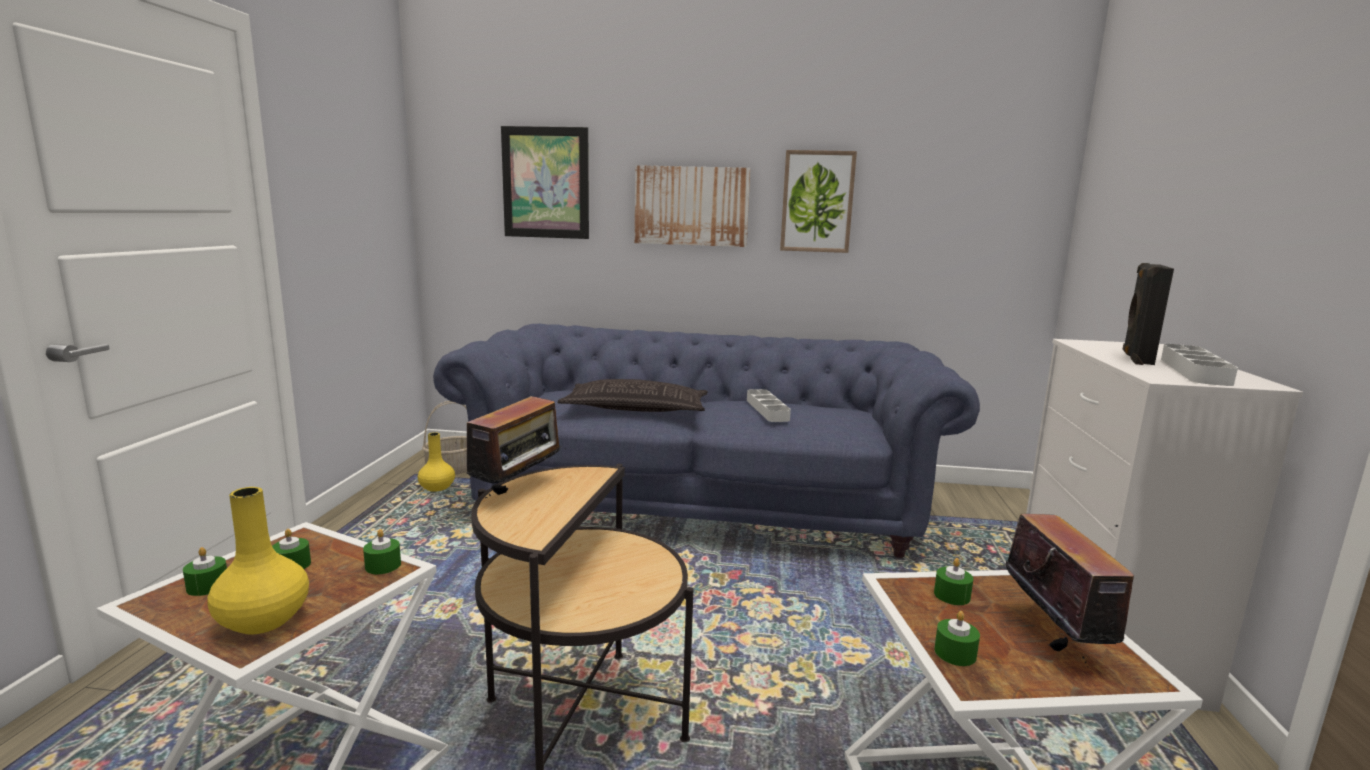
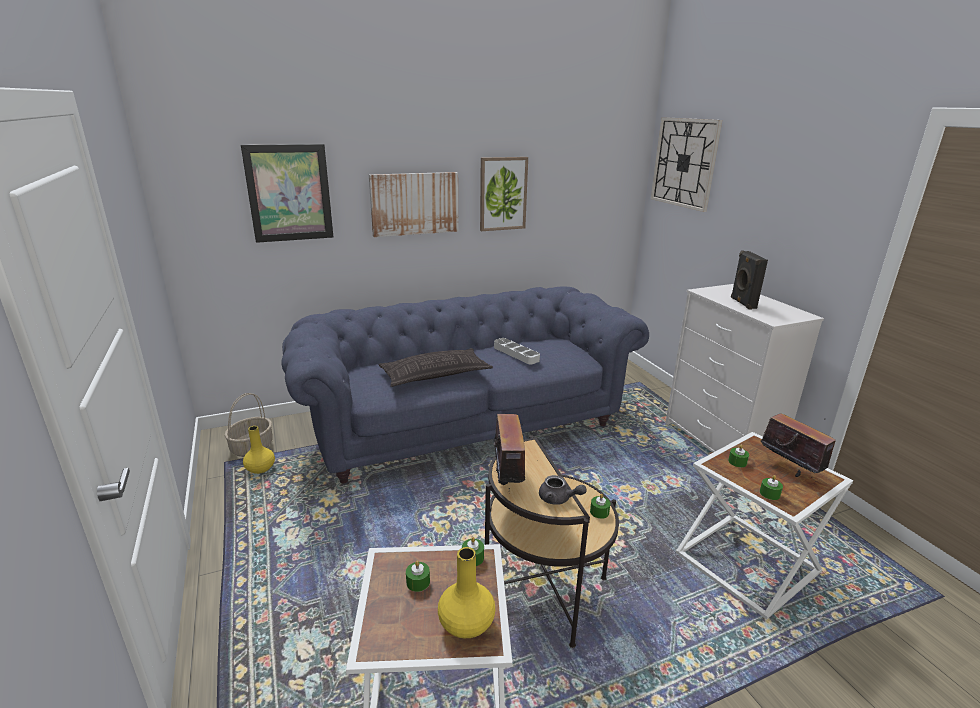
camera: 30 degrees left, 10 degrees up
green candle [183,547,227,596] -> green candle moved to [590,494,610,519]
grey tray [1161,344,1238,386] -> none
none -> grey teapot [539,475,586,505]
none -> wall clock [651,117,722,212]

